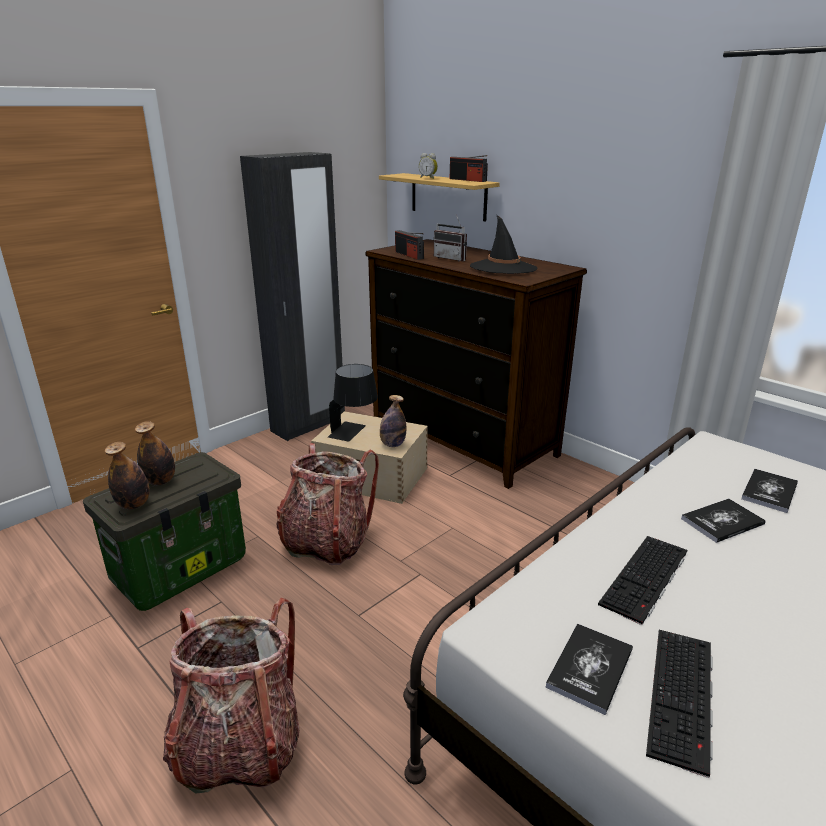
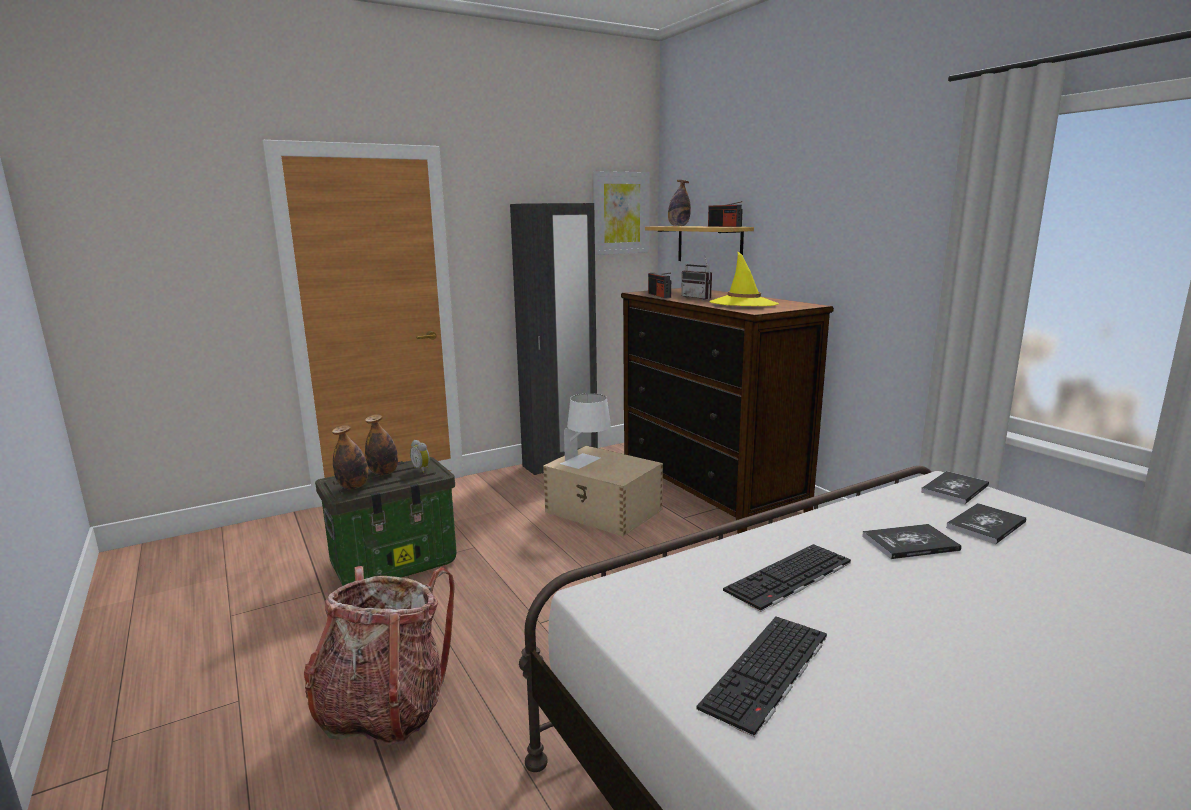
camera: 15 degrees right, 10 degrees down
backpack [276,443,379,565] -> none
black table lamp [328,364,378,442] -> white table lamp [560,393,611,469]
bottle [380,395,406,447] -> bottle moved to [668,180,691,226]
alarm clock [419,153,438,179] -> alarm clock moved to [410,440,430,473]
black hat [470,214,538,274] -> yellow hat [709,251,779,306]
book [545,623,633,715] -> book moved to [921,471,989,504]
none -> picture [592,171,649,255]

